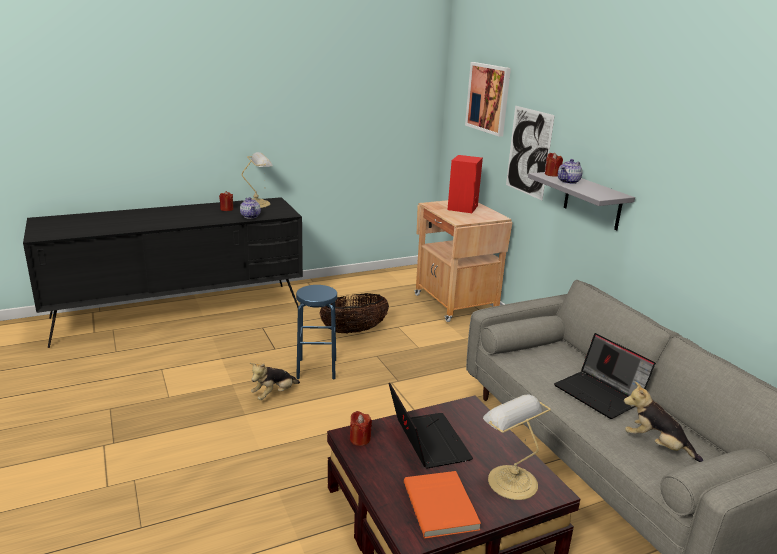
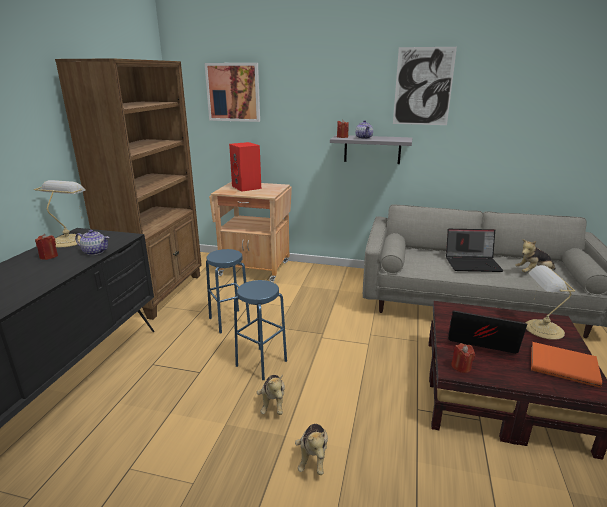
camera: 50 degrees left, 0 degrees up
basket [319,293,389,334] -> blue stool [206,249,250,333]
picture [506,106,555,200] -> picture moved to [393,47,457,125]
none -> brown bookcase [55,58,202,320]
none -> plush toy [295,424,328,475]

